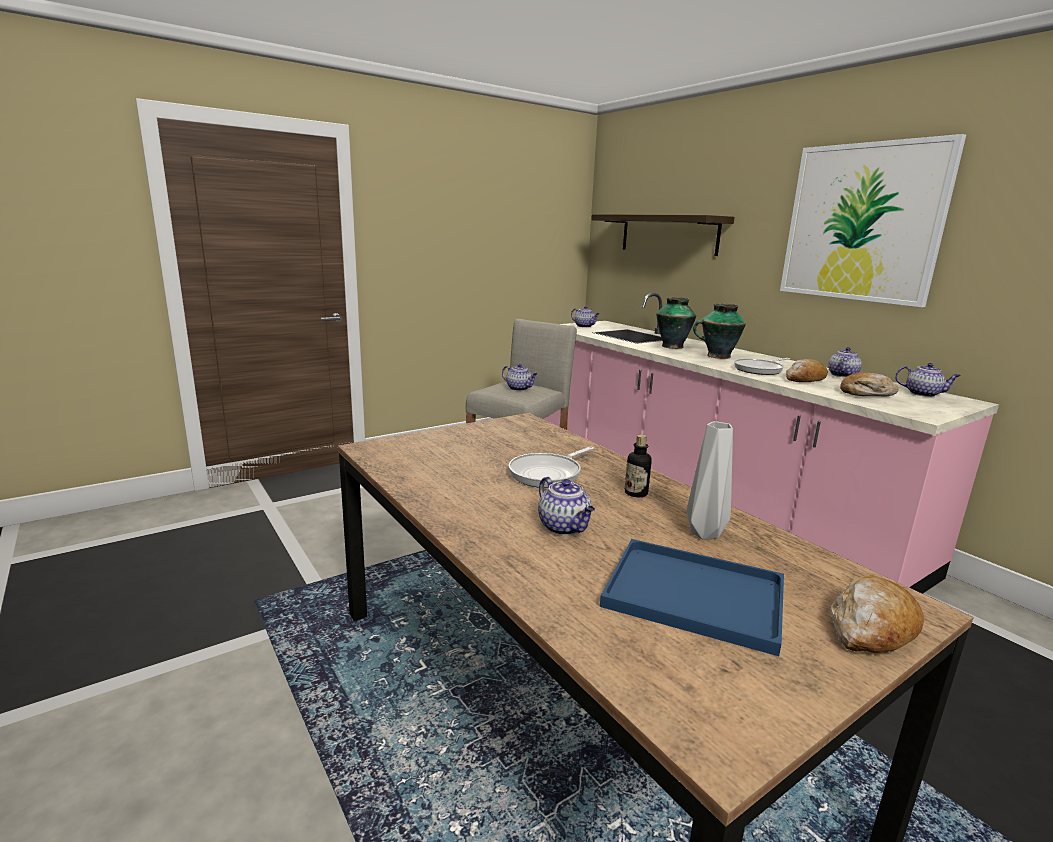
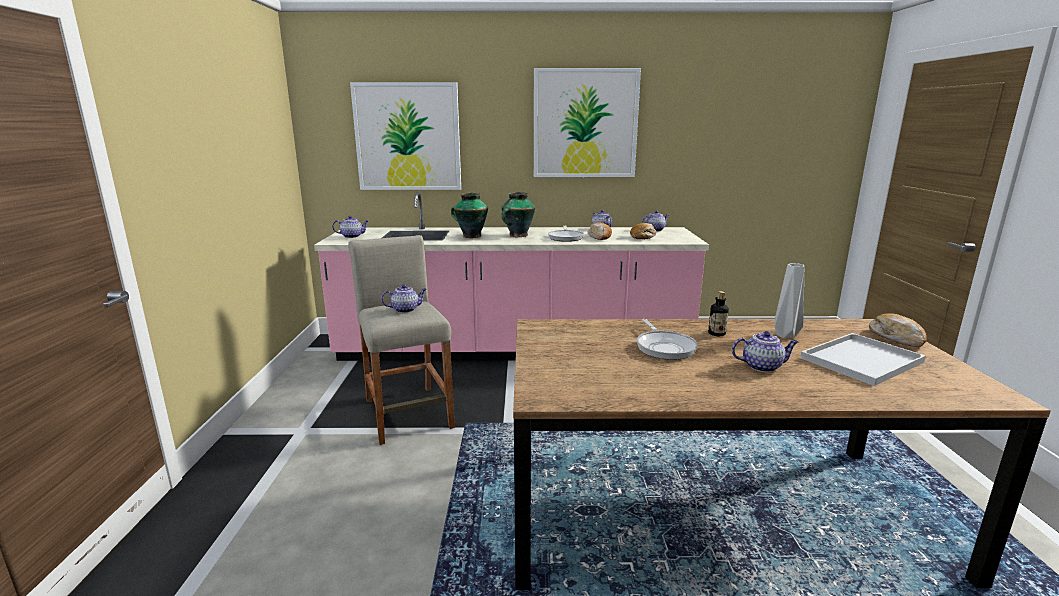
camera: 55 degrees left, 0 degrees up
shelf [591,214,735,256] -> picture [350,82,461,190]
blue tray [600,539,784,656] -> white tray [800,333,926,386]

